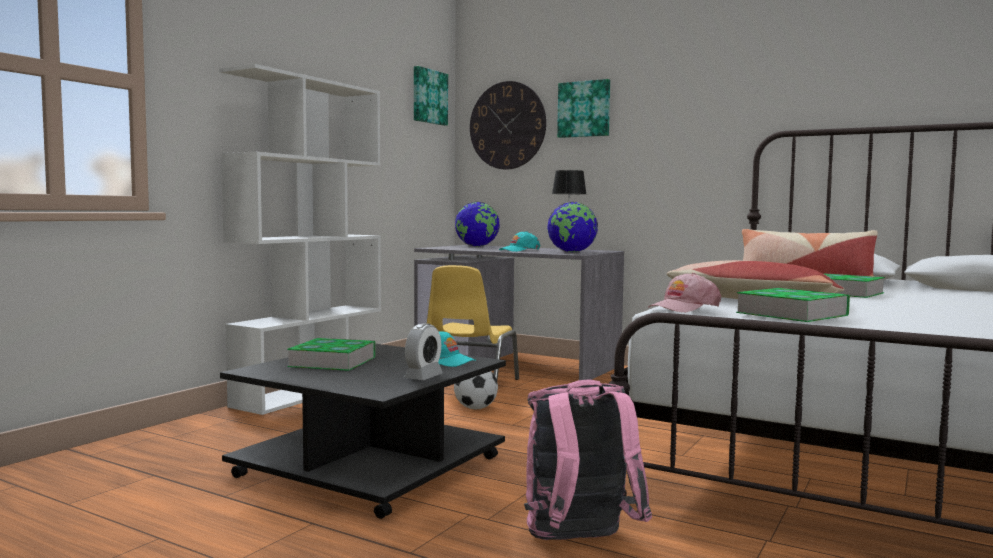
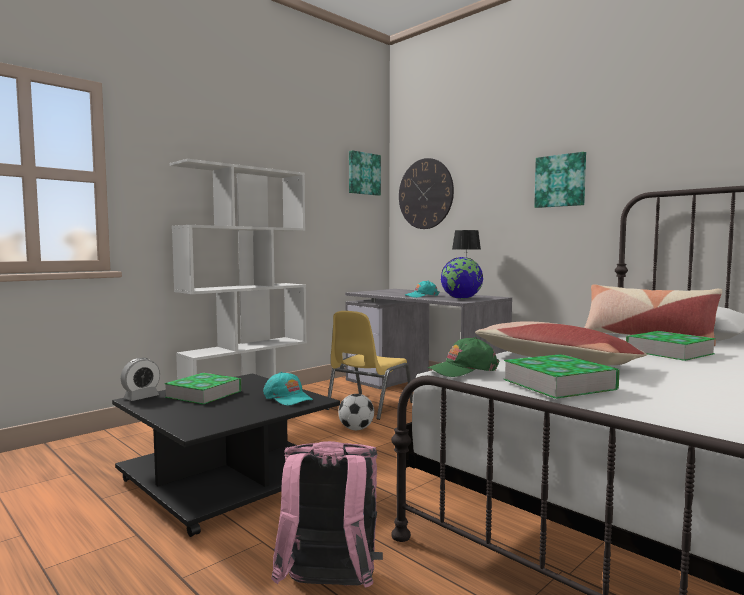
camera: 15 degrees right, 0 degrees up
alarm clock [404,323,443,380] -> alarm clock moved to [121,358,160,401]
globe [455,202,500,247] -> none
picture [557,79,610,138] -> picture moved to [534,152,586,208]
pink cap [648,273,721,312] -> green cap [427,337,499,377]

